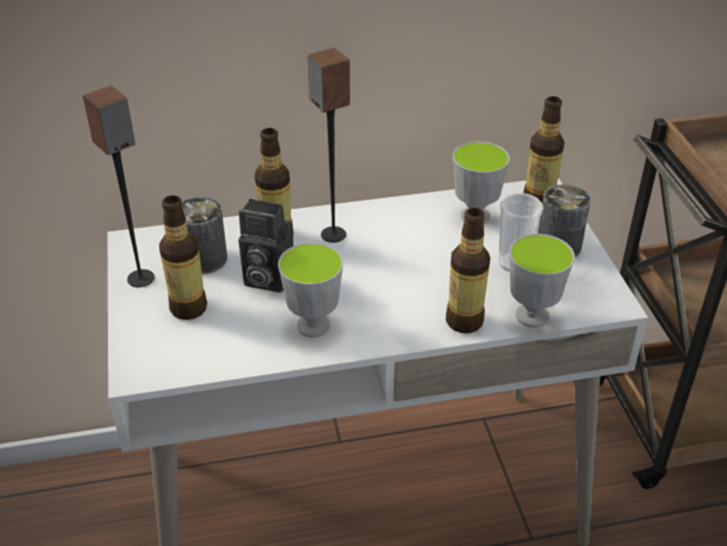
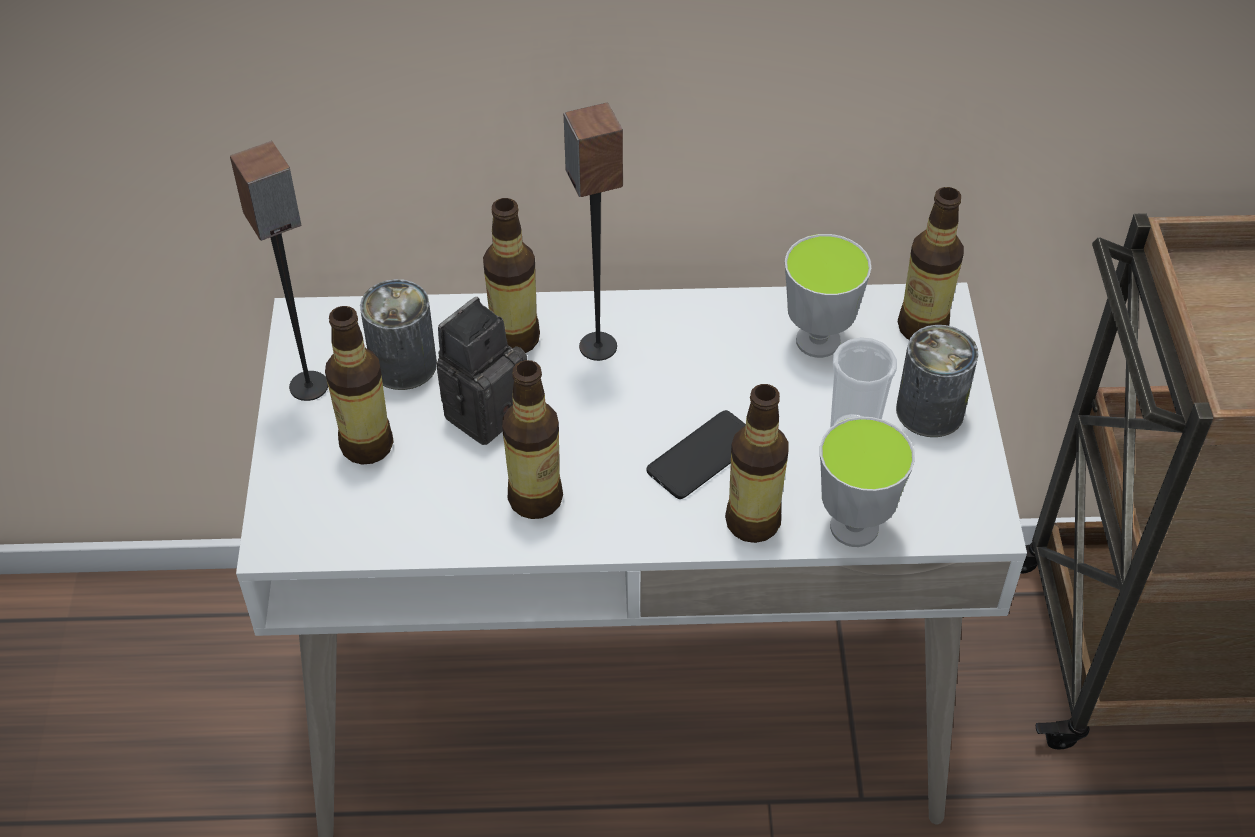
camera: 10 degrees right, 10 degrees up
camera [239,199,293,293] -> camera turned 105 degrees clockwise [437,297,527,445]
cup [278,243,343,338] -> bottle [502,360,563,519]
none -> phone [646,410,746,499]

